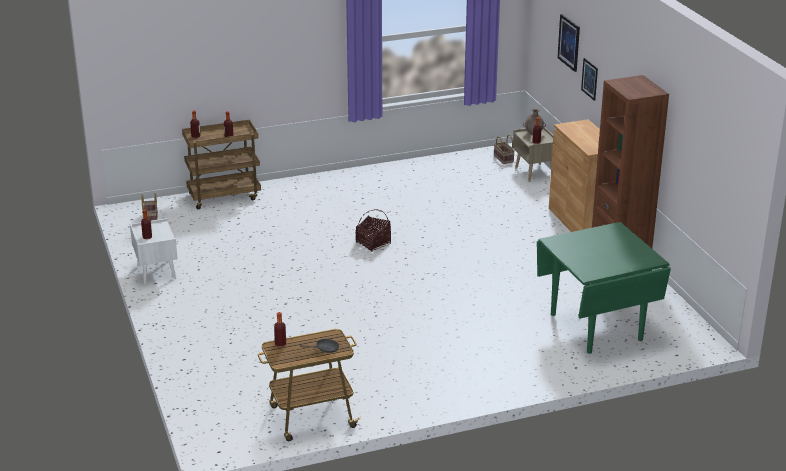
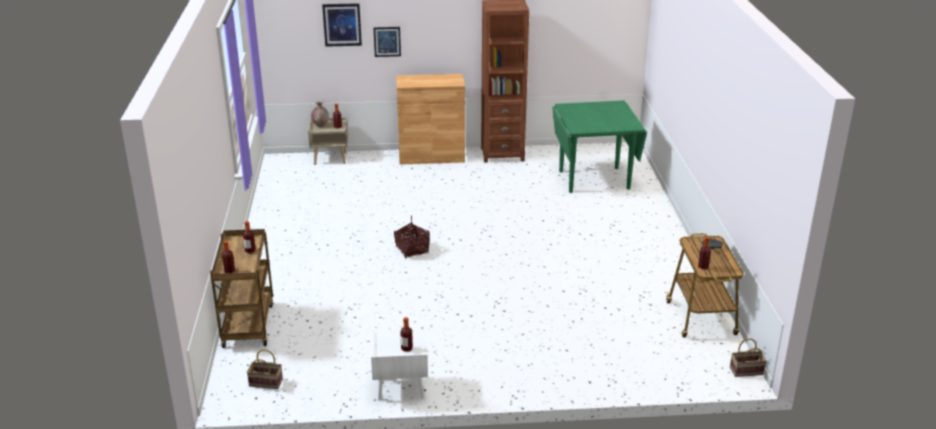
camera: 75 degrees left, 0 degrees up
basket [494,135,515,164] -> basket moved to [730,338,767,377]

